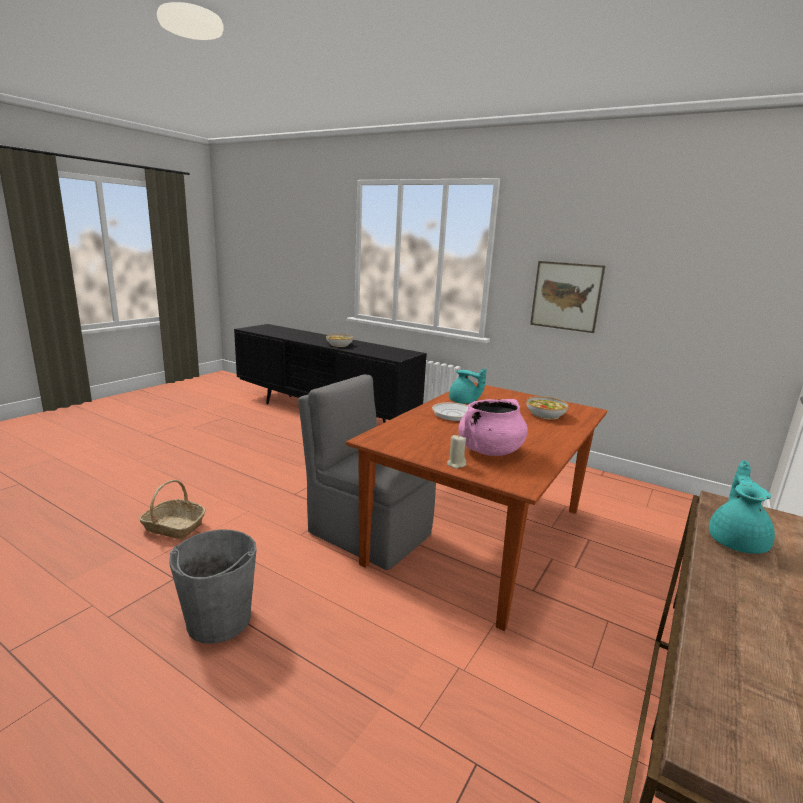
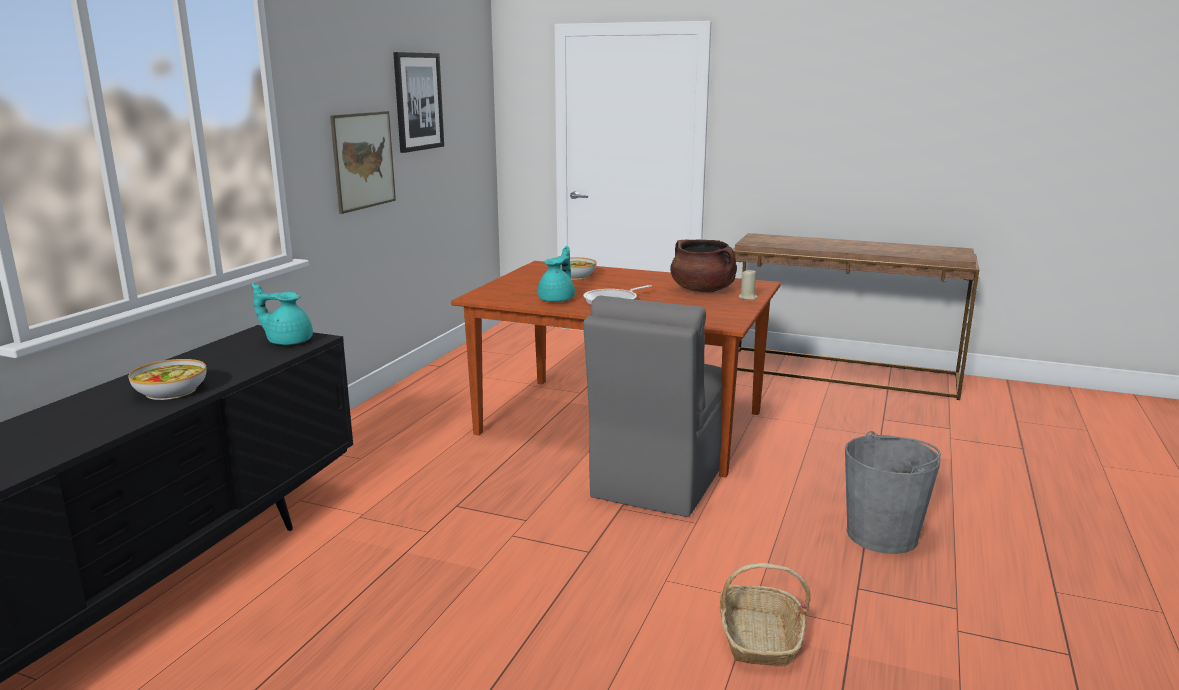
camera: 100 degrees left, 0 degrees up
pink cooking pot [458,399,528,456] -> brown cooking pot [670,239,737,293]
turquoise teapot [709,460,775,554] -> turquoise teapot moved to [252,283,313,345]
none -> picture [393,52,444,153]

